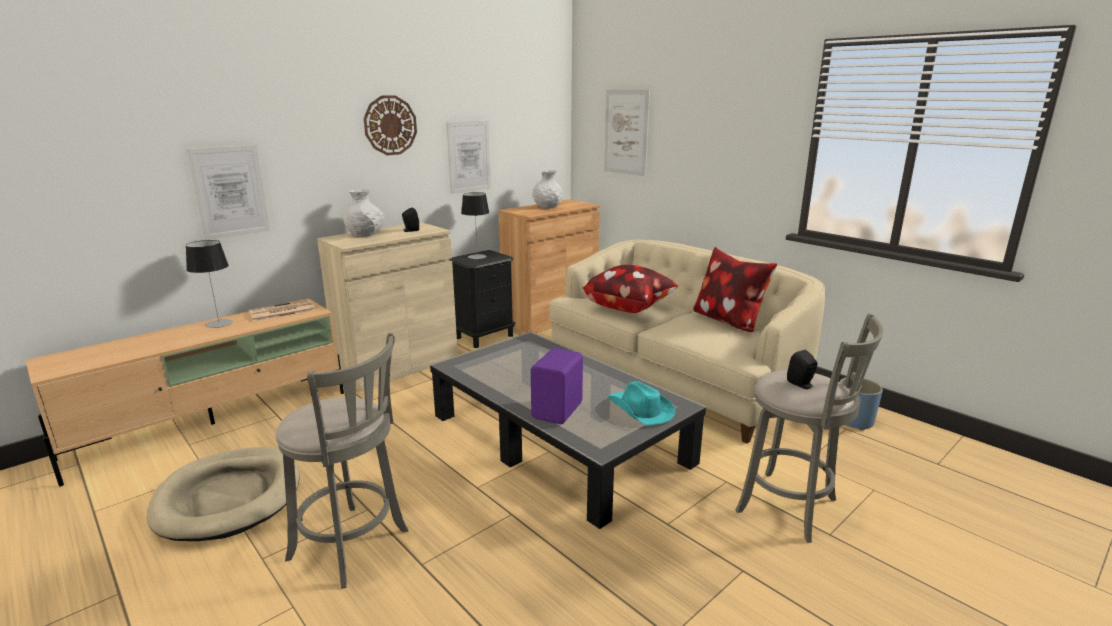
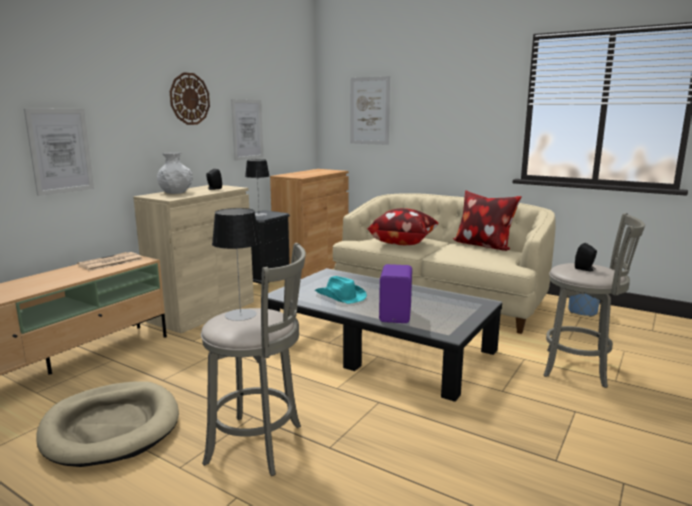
camera: 15 degrees left, 5 degrees down
table lamp [186,240,233,328] -> table lamp moved to [212,208,261,321]
white vase [532,170,563,208] -> none
turquoise hat [608,381,675,425] -> turquoise hat moved to [315,276,367,304]

